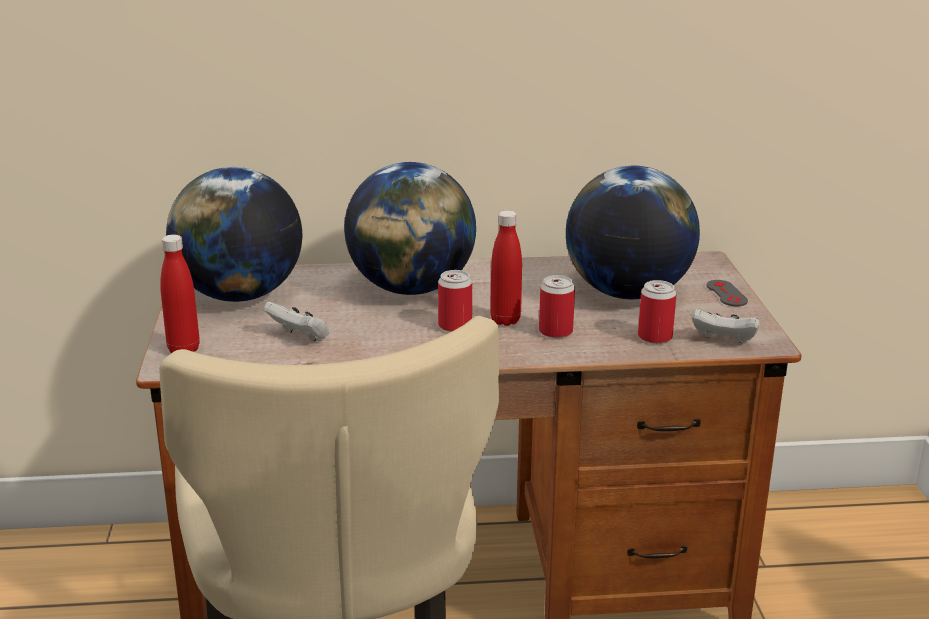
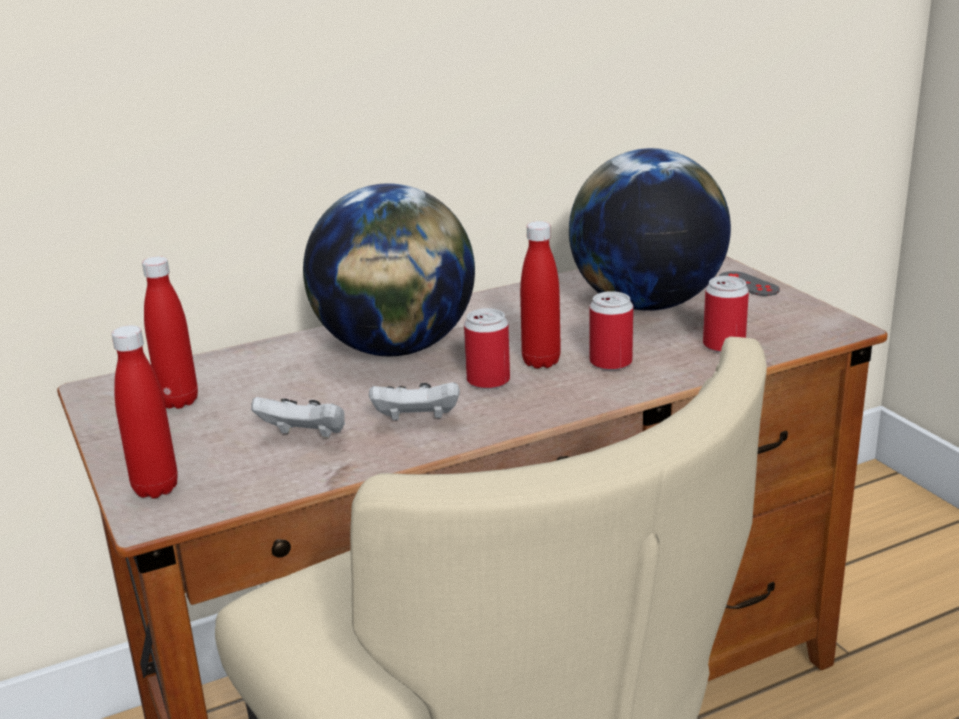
camera: 20 degrees left, 0 degrees up
globe [166,167,302,302] -> red bottle [142,256,198,409]
white game controller [691,309,760,343] -> white game controller moved to [369,382,460,420]

